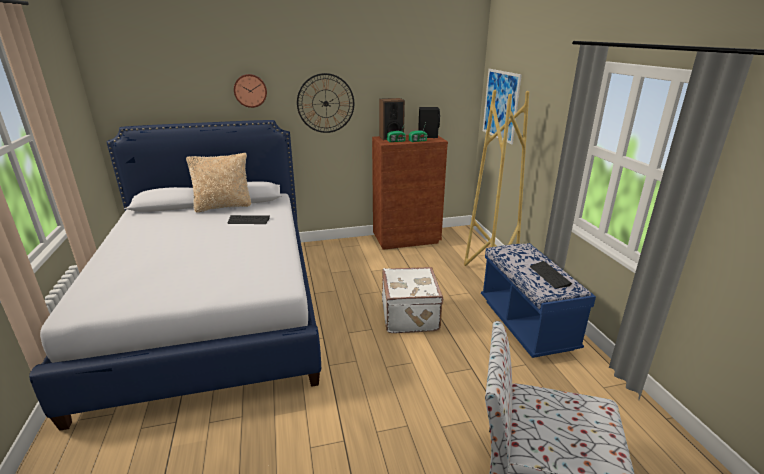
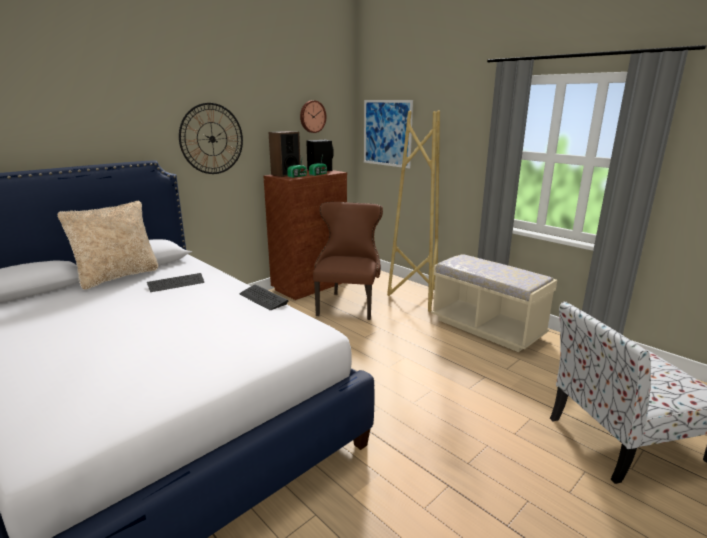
camera: 30 degrees left, 5 degrees down
wall clock [234,74,267,108] -> wall clock moved to [300,100,326,133]
white suitcase [382,267,444,333] -> none
blue bench [481,243,596,358] -> beige bench [431,254,557,352]
keyboard [530,261,572,288] -> keyboard moved to [240,285,289,310]
none -> brown chair [313,202,383,320]

